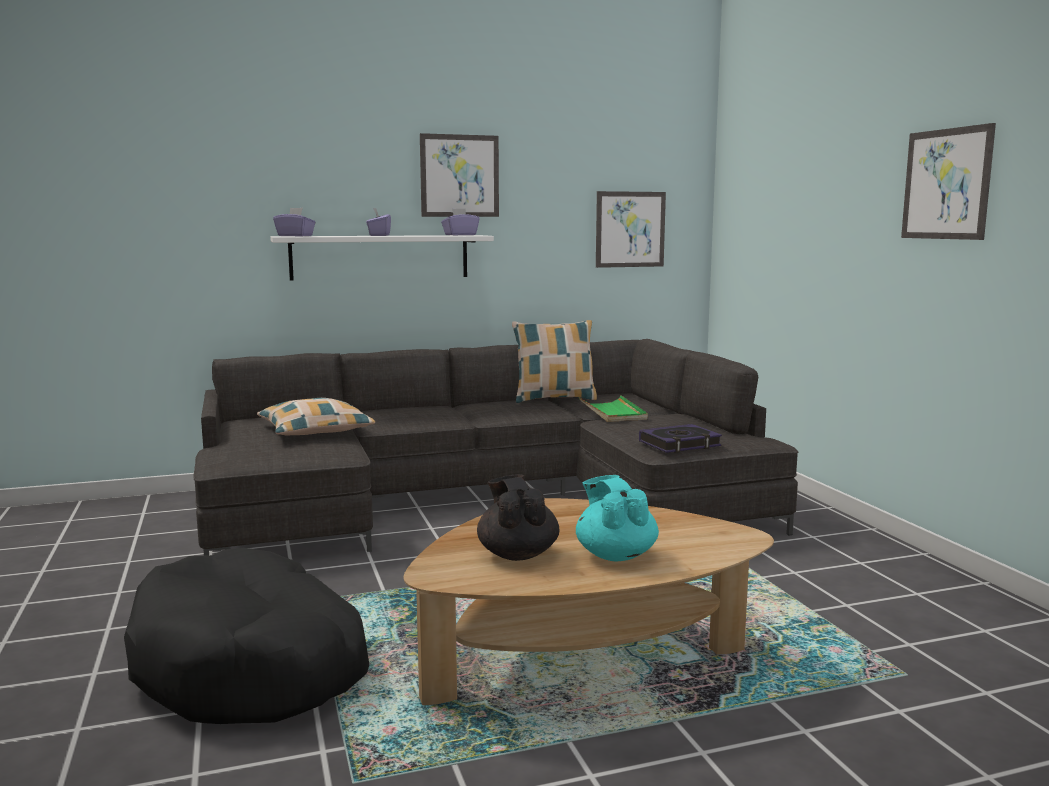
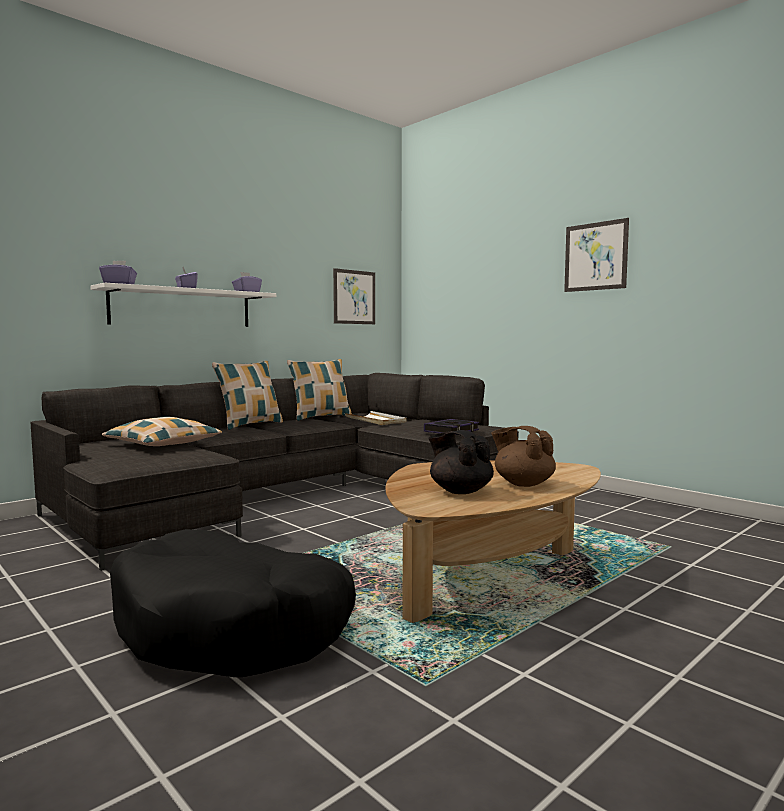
camera: 25 degrees left, 5 degrees down
picture [420,133,499,217] -> none
turquoise teapot [576,475,659,562] -> brown teapot [492,426,556,487]
green tray [579,395,648,422] -> white tray [345,411,407,425]
none -> pillow [212,361,283,430]

